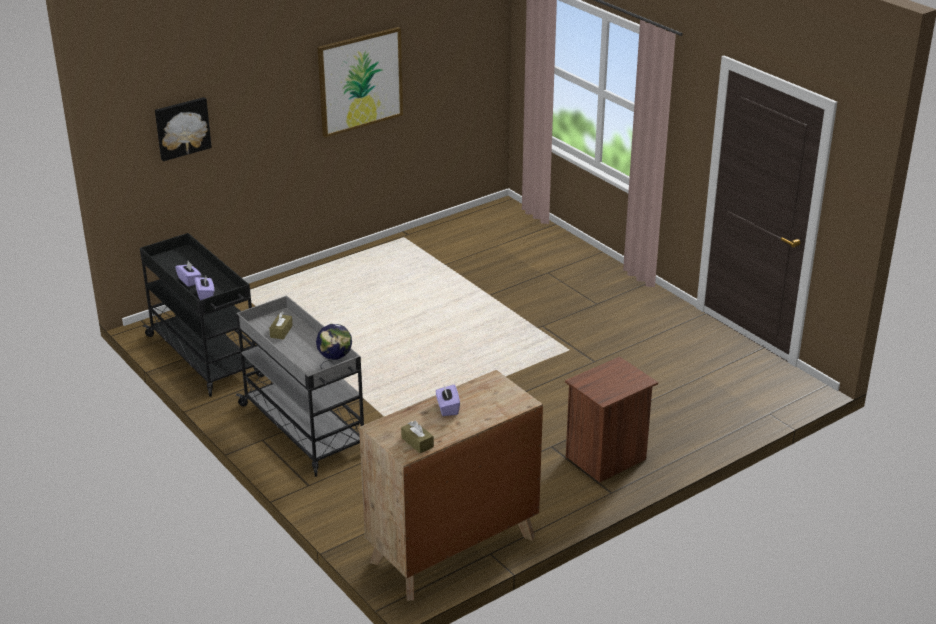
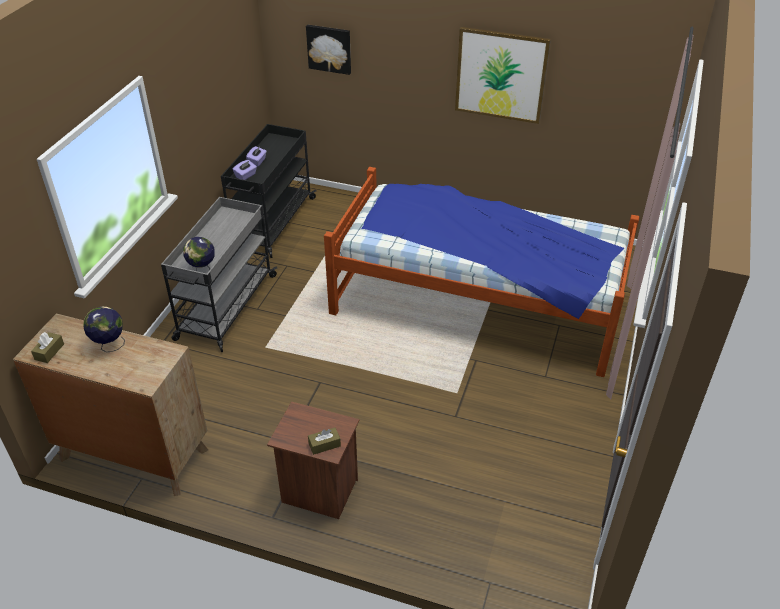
camera: 55 degrees right, 10 degrees up
brown tissue box [269,311,293,339] -> brown tissue box moved to [308,427,341,455]
purple tissue box [436,385,460,416] -> globe [83,307,125,352]
none -> bed [324,167,640,377]

